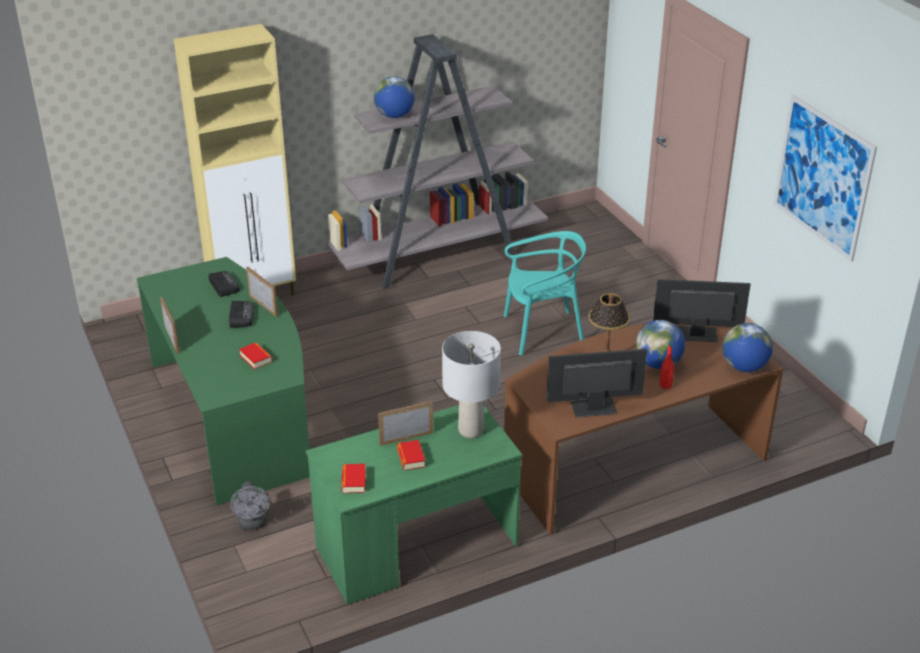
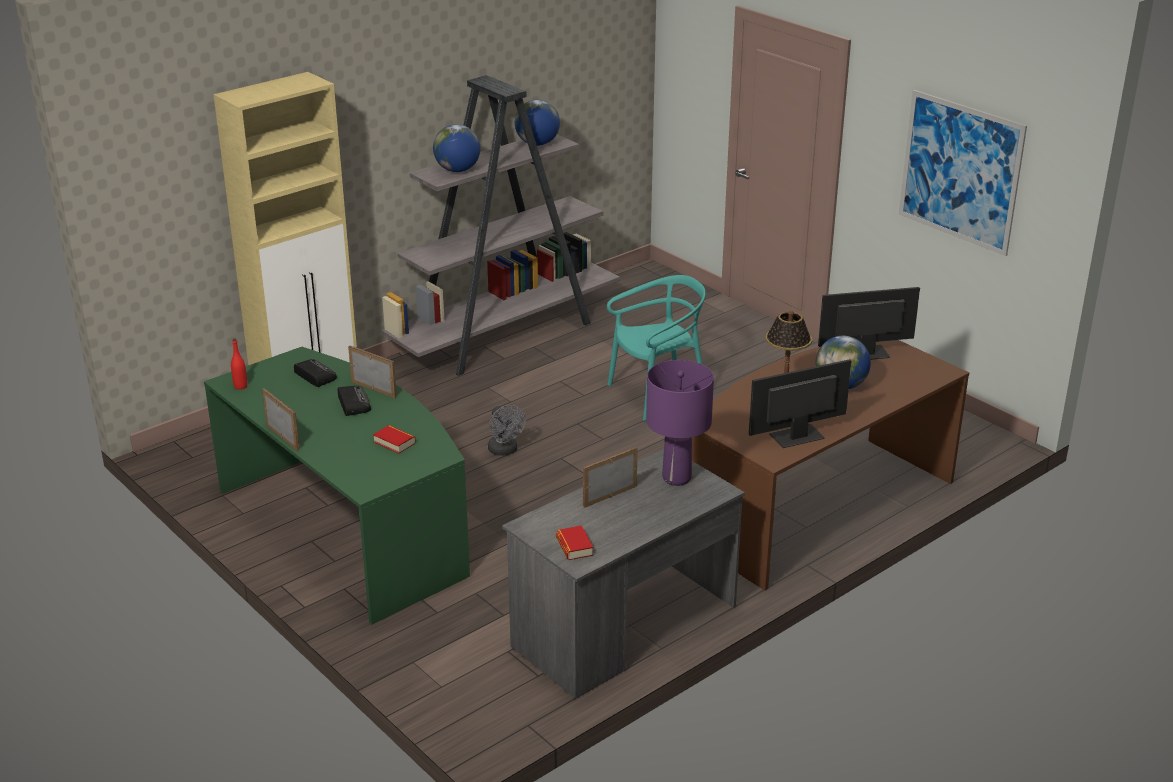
camera: 15 degrees left, 5 degrees down
grey fan [230,481,270,531] -> grey fan moved to [488,405,526,456]
green desk [306,405,523,605] -> grey desk [502,449,745,699]
book [397,440,425,470] -> none
grey table lamp [442,331,501,439] -> purple table lamp [646,360,714,486]
red bottle [660,345,674,389] -> red bottle moved to [231,338,247,390]
globe [722,323,773,372] -> globe moved to [515,100,560,146]

